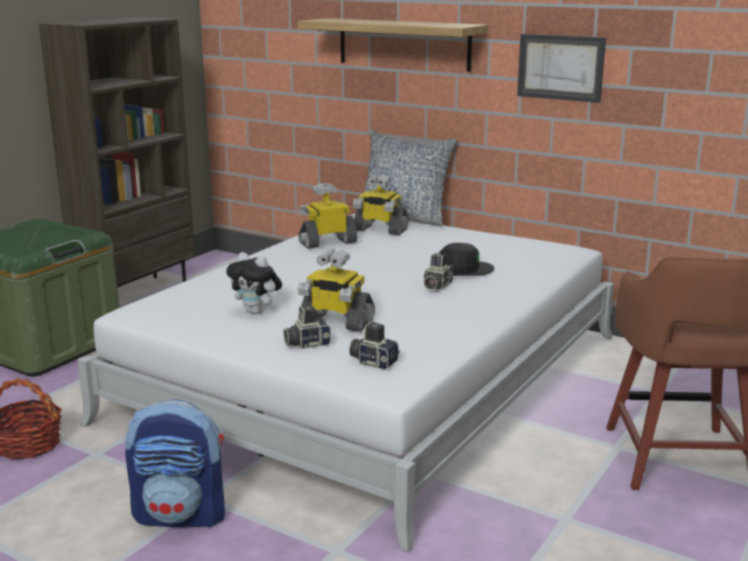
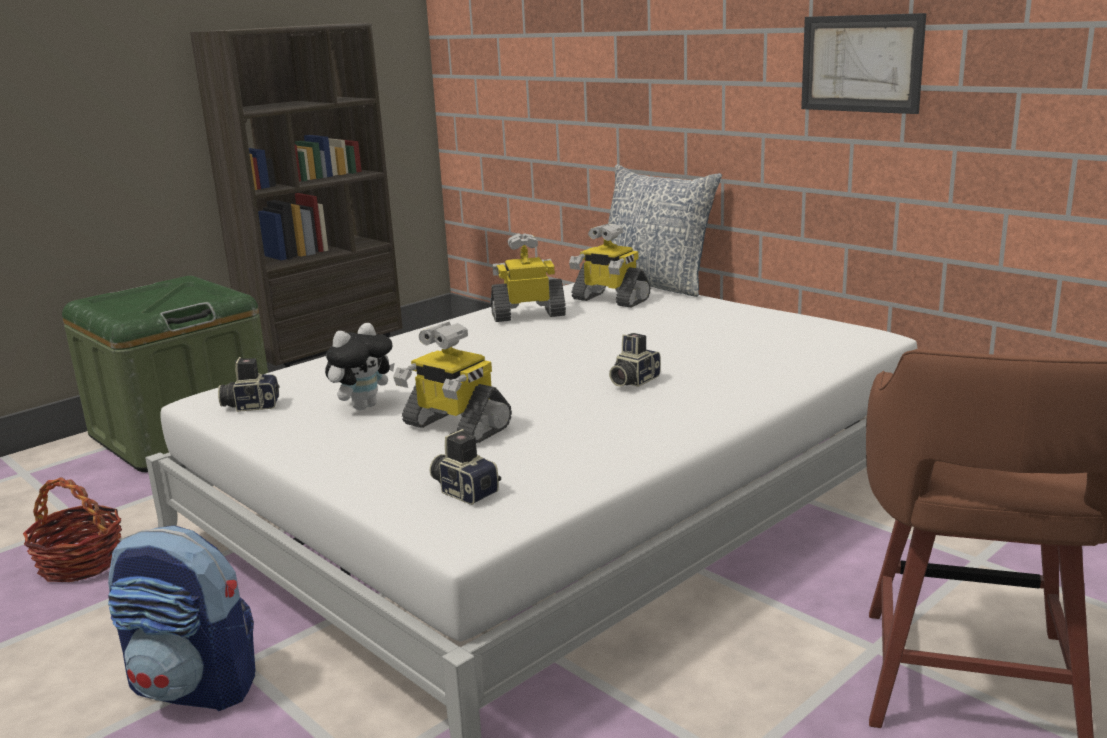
camera: 15 degrees right, 0 degrees up
plush toy [226,252,282,314] -> plush toy turned 90 degrees counterclockwise [325,323,395,410]
camera [283,305,331,349] -> camera moved to [218,357,280,412]
shelf [298,18,488,72] -> none
black cap [439,243,494,276] -> none

